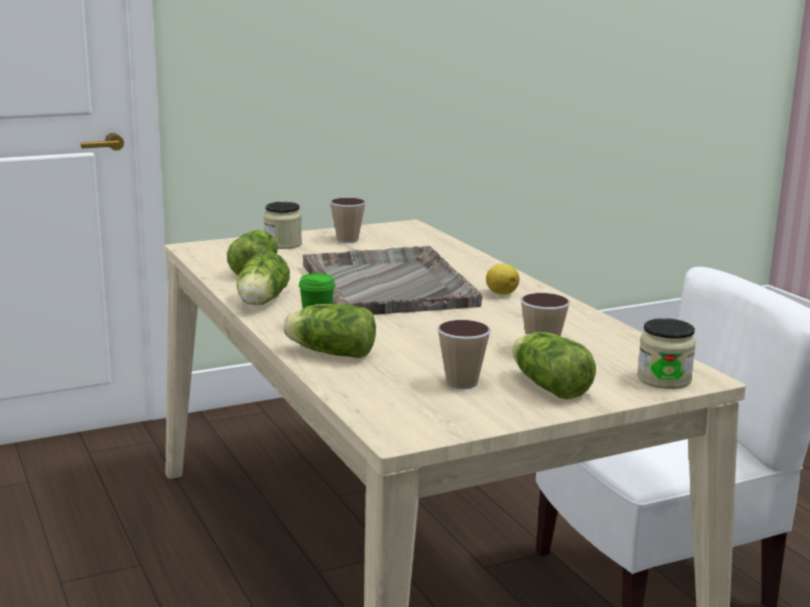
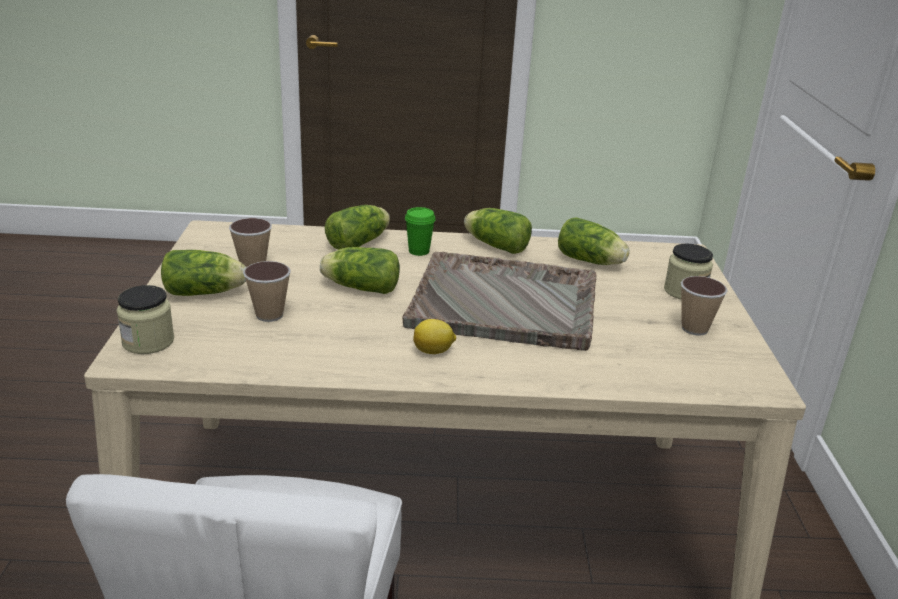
camera: 115 degrees right, 10 degrees up
none -> lettuce [320,247,400,294]

